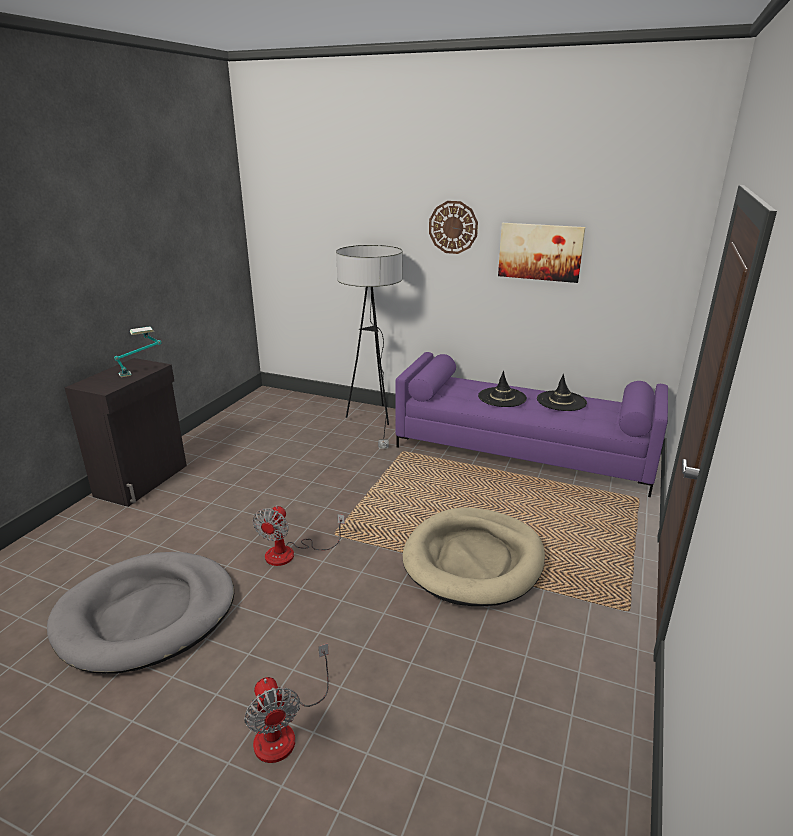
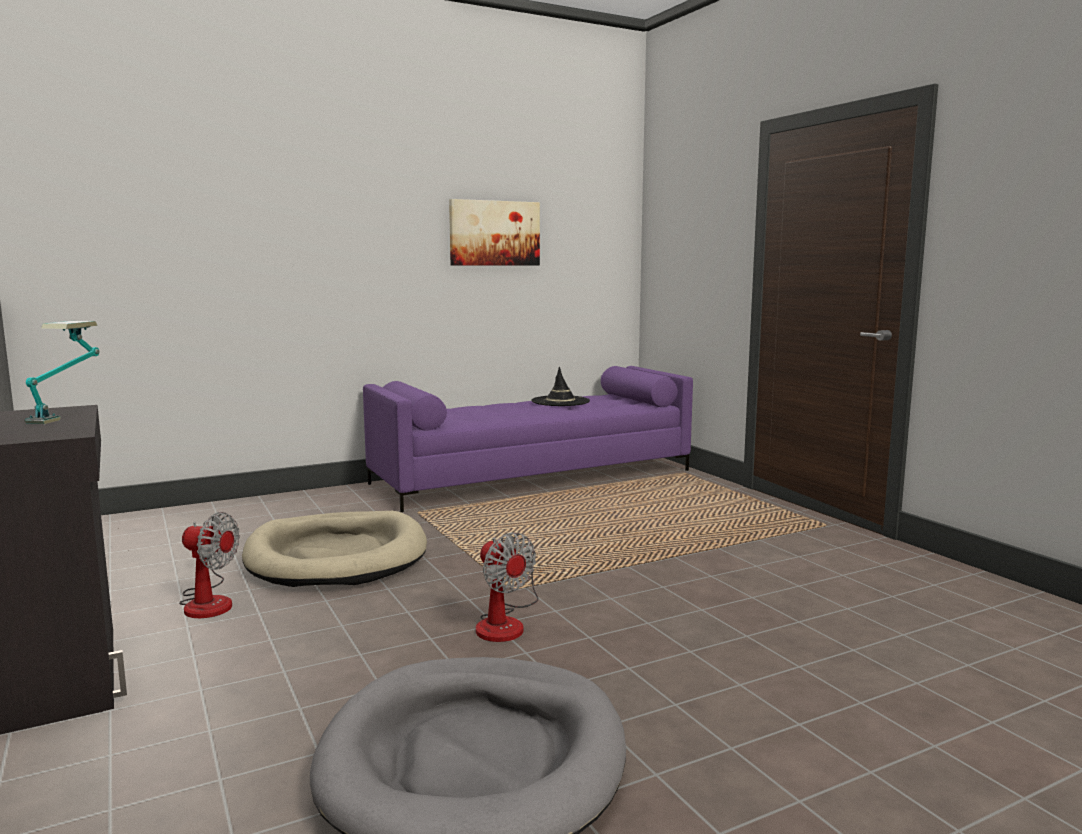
camera: 50 degrees left, 15 degrees down
fan [244,643,329,763] -> fan moved to [179,512,240,618]
floor lamp [336,245,402,449] -> none
beige dog bed [403,507,545,606] -> beige dog bed moved to [242,511,427,587]
wall clock [429,201,478,254] -> none
black hat [478,371,527,407] -> none

